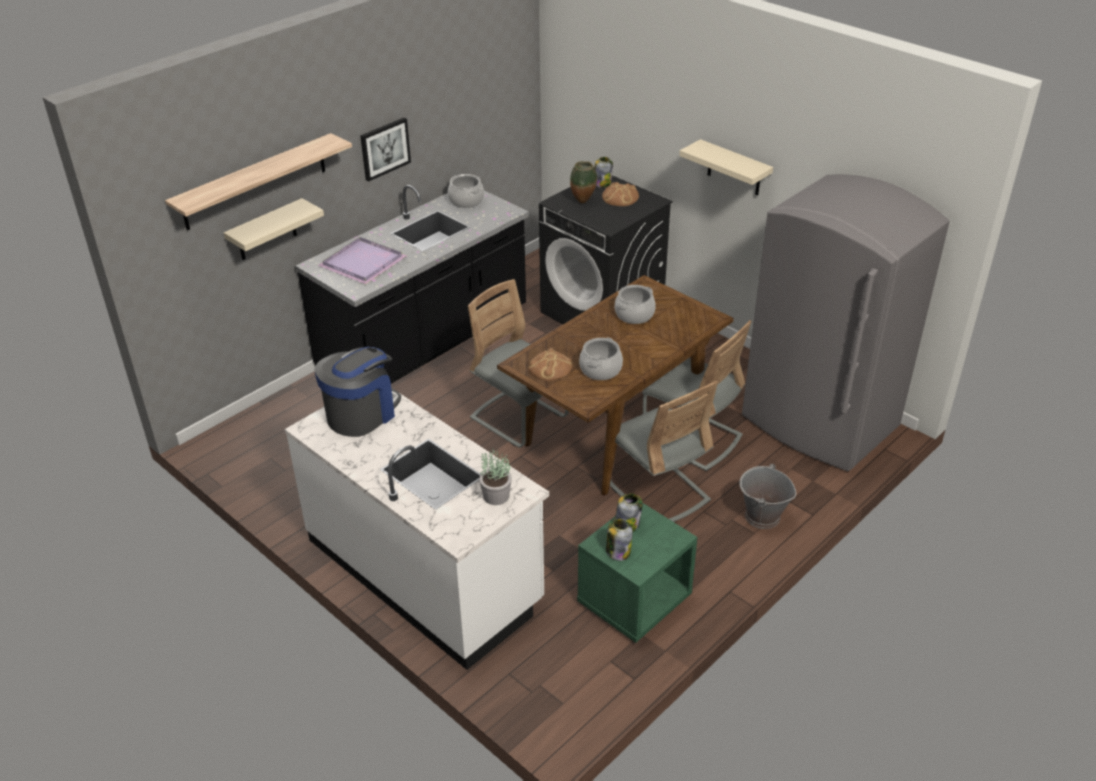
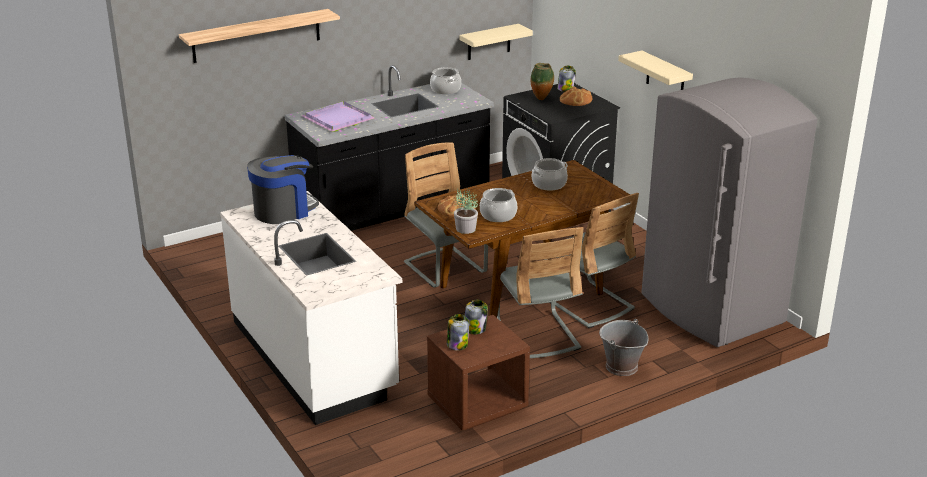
camera: 15 degrees right, 10 degrees down
beige shelf [224,198,324,260] -> beige shelf moved to [459,24,533,60]
picture [360,118,411,182] -> none
potted plant [479,448,512,505] -> potted plant moved to [454,189,478,234]
green nightstand [577,503,697,643] -> brown nightstand [427,315,530,430]

